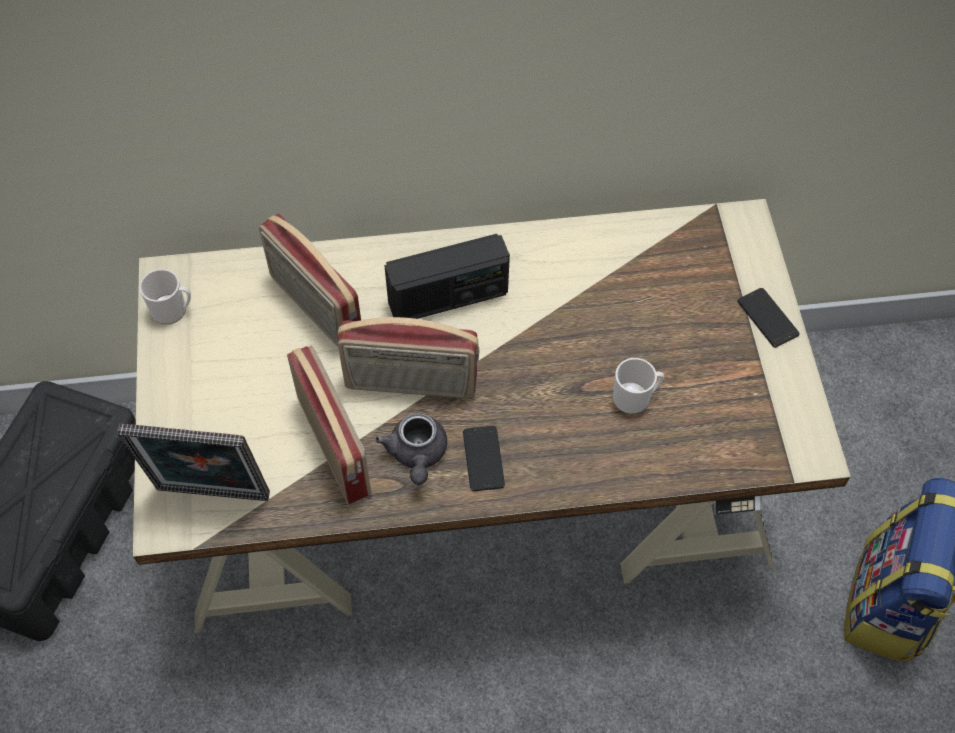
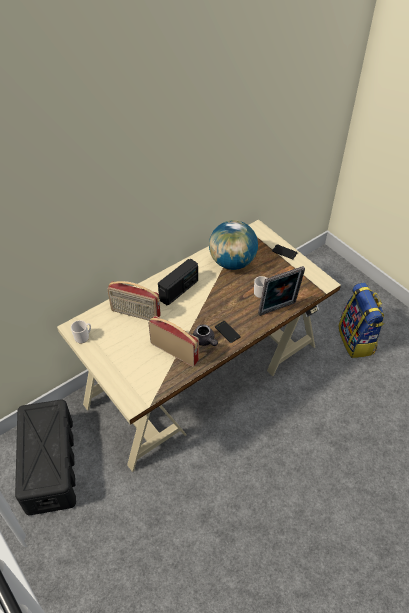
camera: 30 degrees left, 10 degrees down
picture frame [117,424,270,501] -> picture frame moved to [258,266,305,316]
radio [337,317,479,398] -> none
none -> globe [209,220,258,270]

